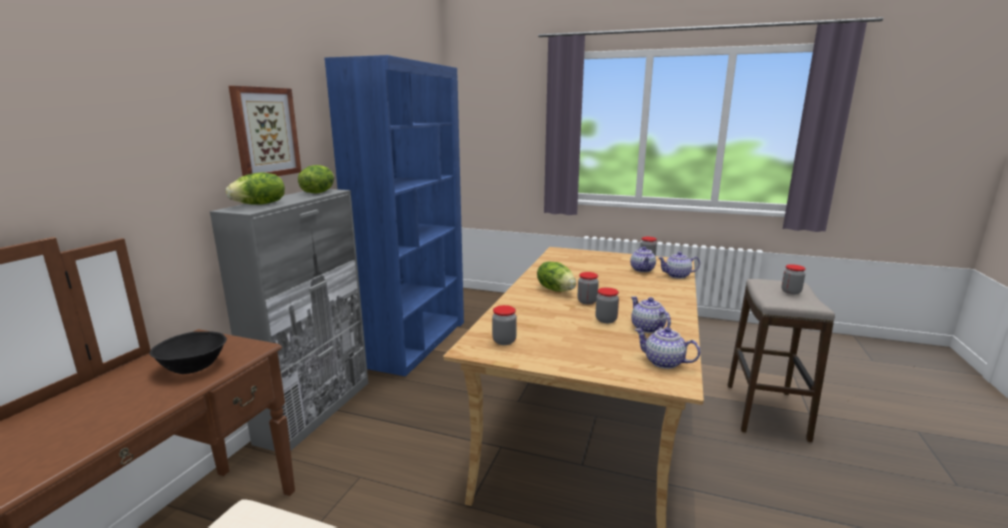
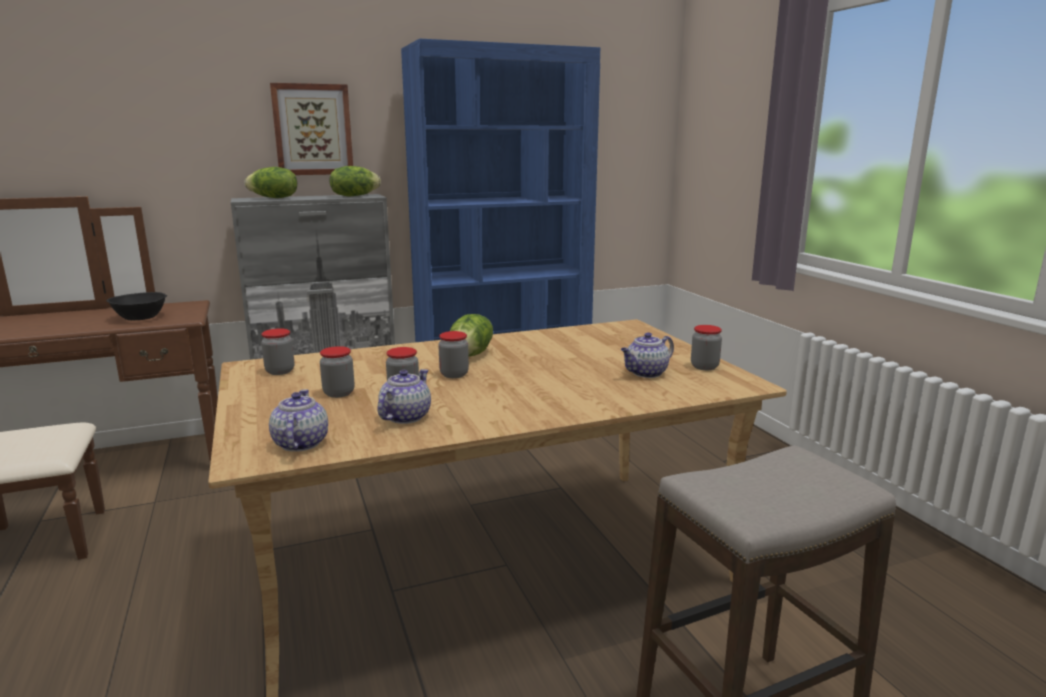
camera: 50 degrees right, 0 degrees up
teapot [658,252,700,279] -> none
jar [782,264,806,294] -> jar moved to [320,346,355,398]

